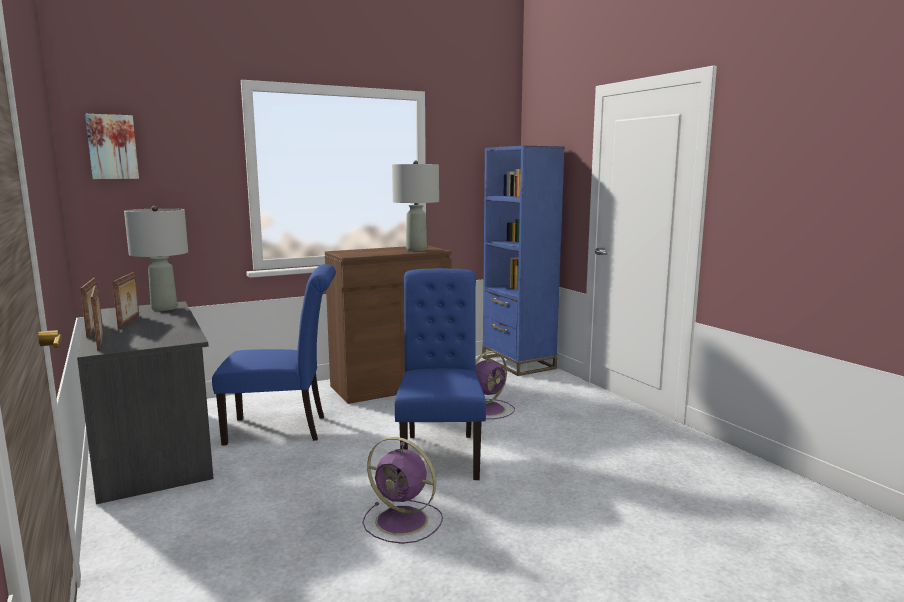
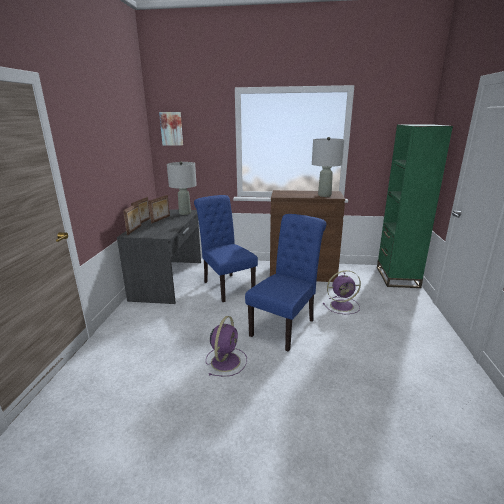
camera: 35 degrees right, 10 degrees up
blue chair [212,264,336,446] -> blue chair turned 150 degrees counterclockwise [194,195,258,302]
purple fan [362,437,443,544] -> purple fan turned 135 degrees counterclockwise [206,316,247,377]
blue bookcase [482,146,565,376] -> green bookcase [377,124,453,288]

